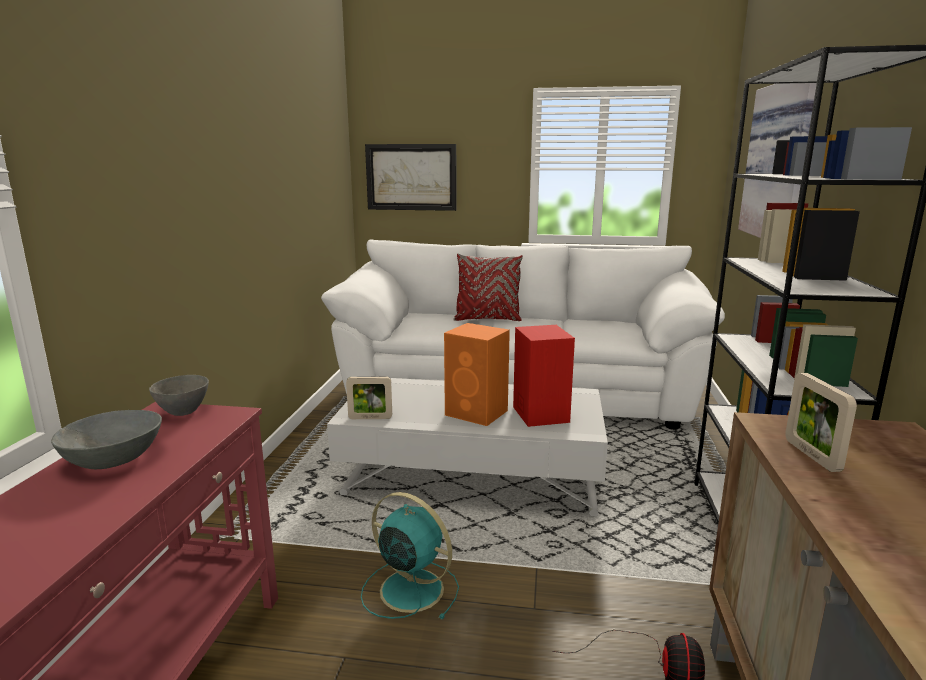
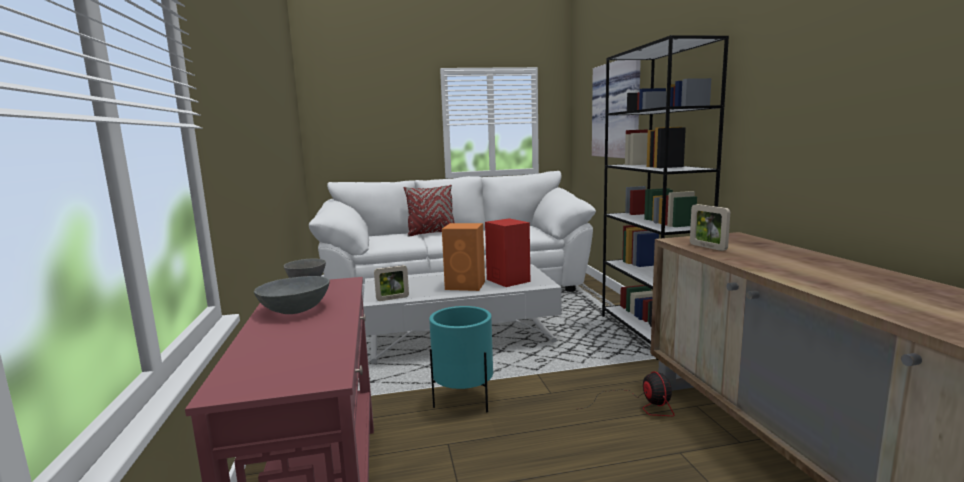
camera: 20 degrees left, 5 degrees down
turquoise fan [361,492,459,619] -> turquoise planter [429,306,493,412]
picture [365,144,457,211] -> none

